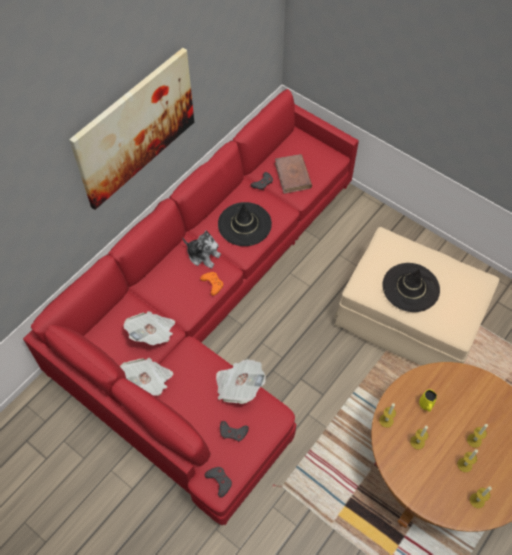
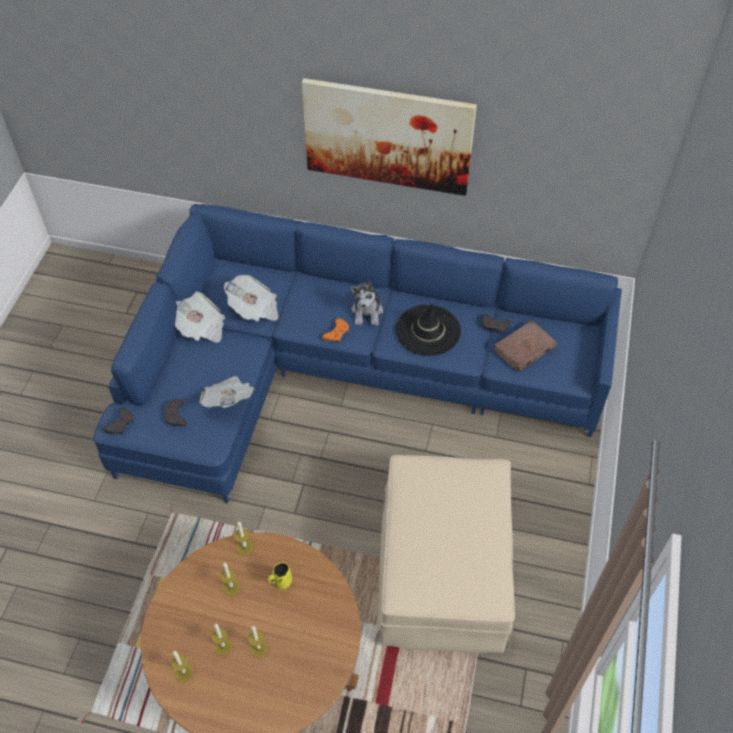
camera: 65 degrees right, 5 degrees down
red sofa [23,89,359,525] -> blue sofa [93,204,622,503]
black hat [382,263,440,312] -> none

